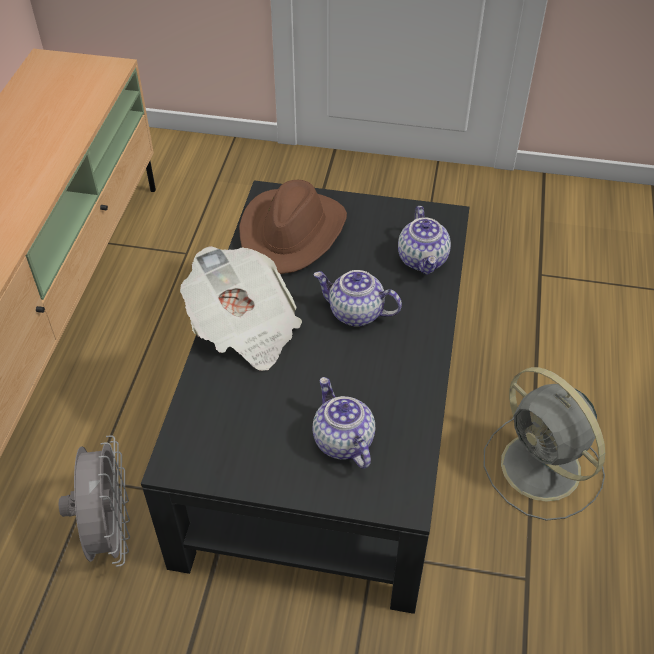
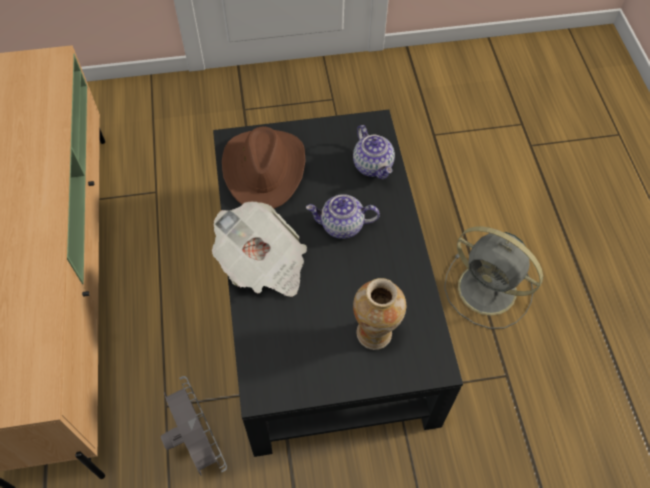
camera: 20 degrees left, 10 degrees up
teapot [313,377,375,469] -> vase [353,278,406,350]

